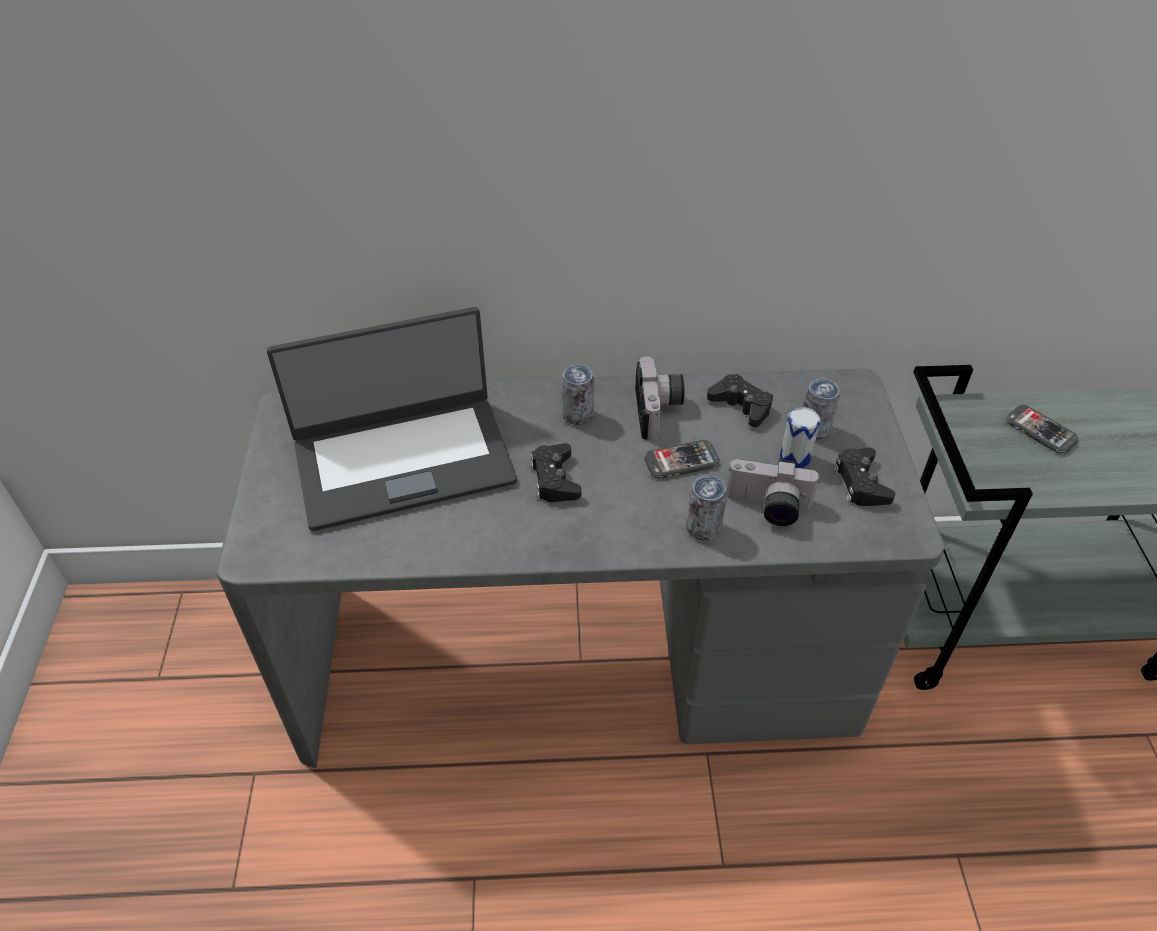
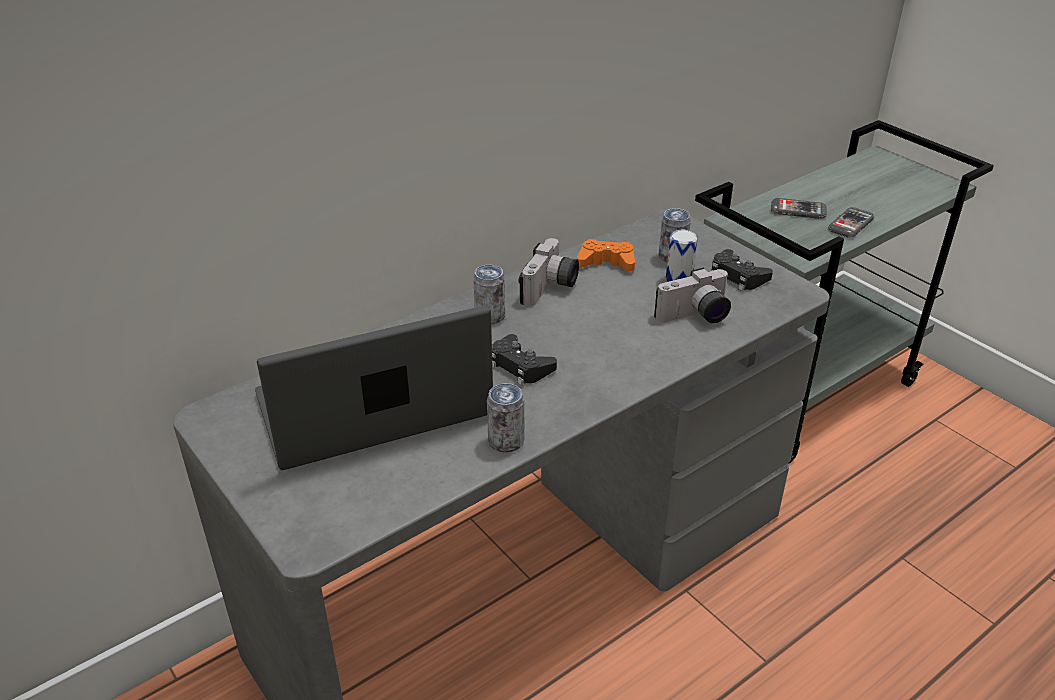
camera: 35 degrees left, 10 degrees down
laptop [267,307,517,531] -> laptop turned 150 degrees counterclockwise [255,306,493,470]
camera [635,356,685,440] -> camera turned 60 degrees clockwise [518,238,579,307]
phone [644,440,720,479] -> phone moved to [828,207,874,238]
can [686,476,727,541] -> can moved to [487,383,524,453]
black game controller [707,374,773,427] -> orange game controller [577,239,635,271]

